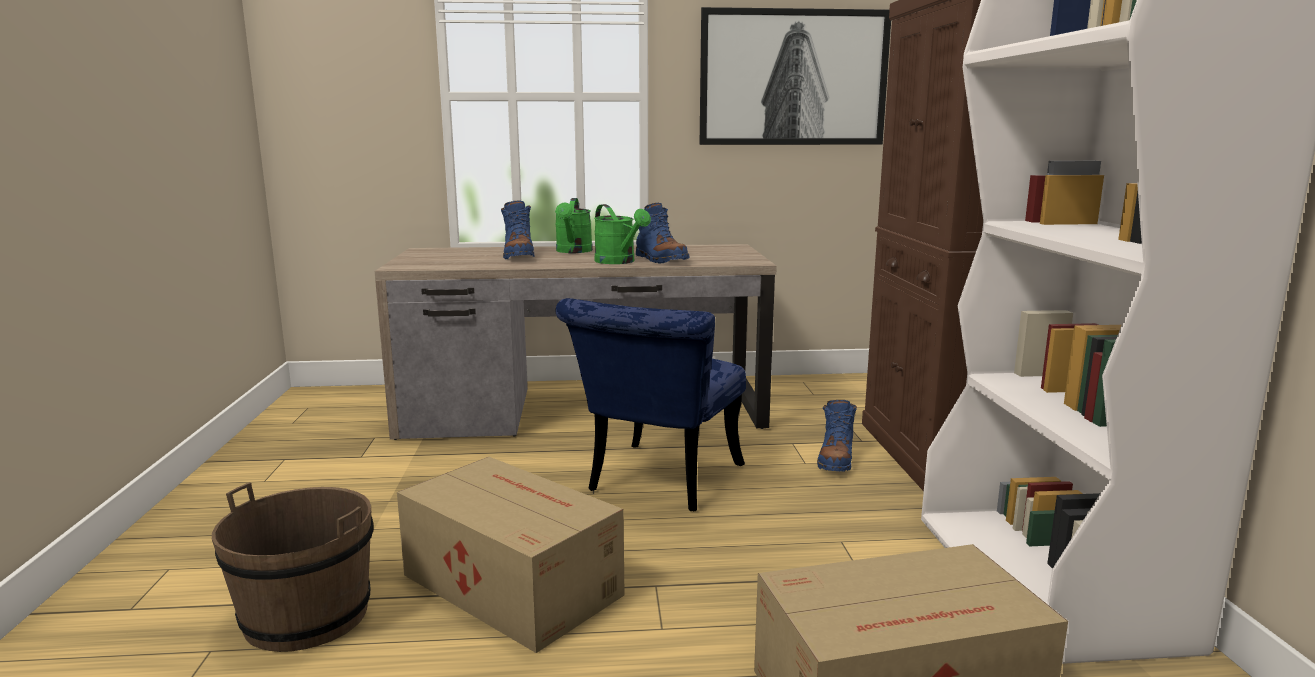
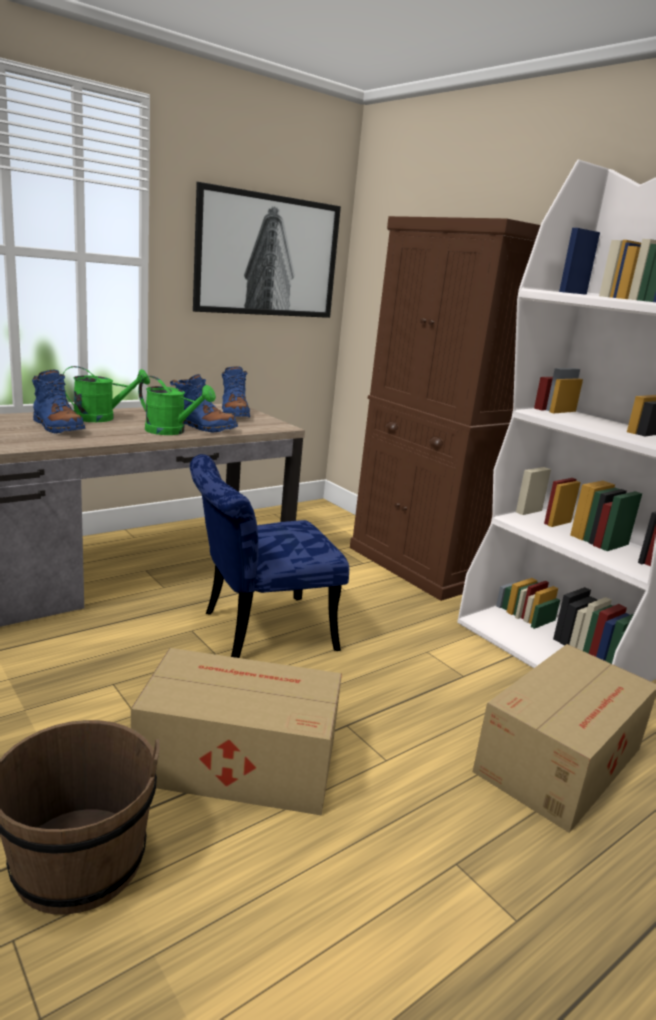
camera: 35 degrees left, 5 degrees up
green watering can [555,198,593,253] -> green watering can turned 75 degrees counterclockwise [63,366,150,422]
blue chair [556,298,746,511] -> blue chair turned 75 degrees clockwise [190,454,349,658]
blue boot [817,400,857,471] -> blue boot moved to [222,366,250,417]

